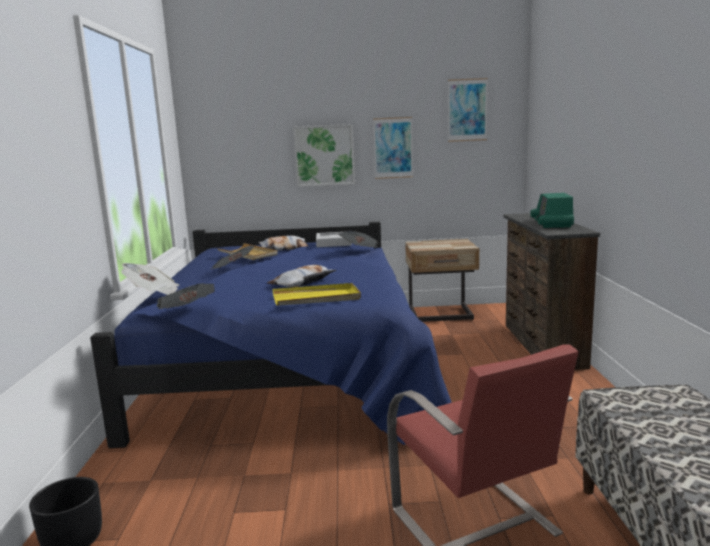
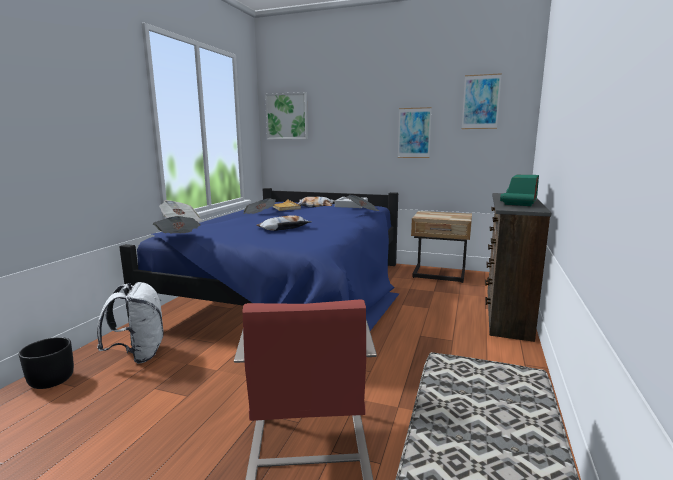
camera: 20 degrees right, 0 degrees up
yellow tray [272,283,361,306] -> none
picture [293,124,355,187] -> picture moved to [265,92,308,139]
none -> white backpack [97,282,164,364]

